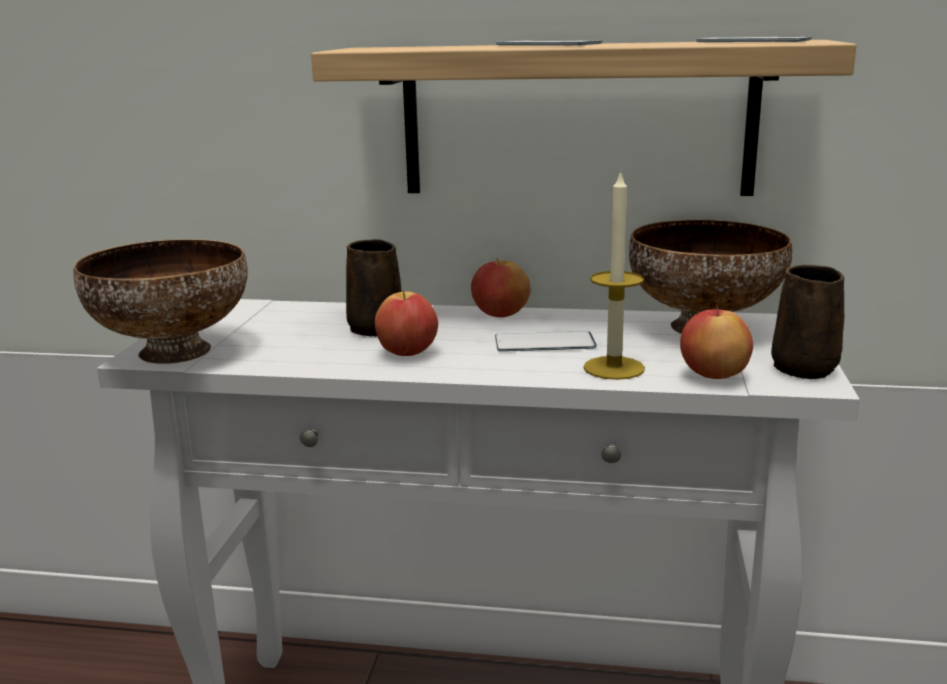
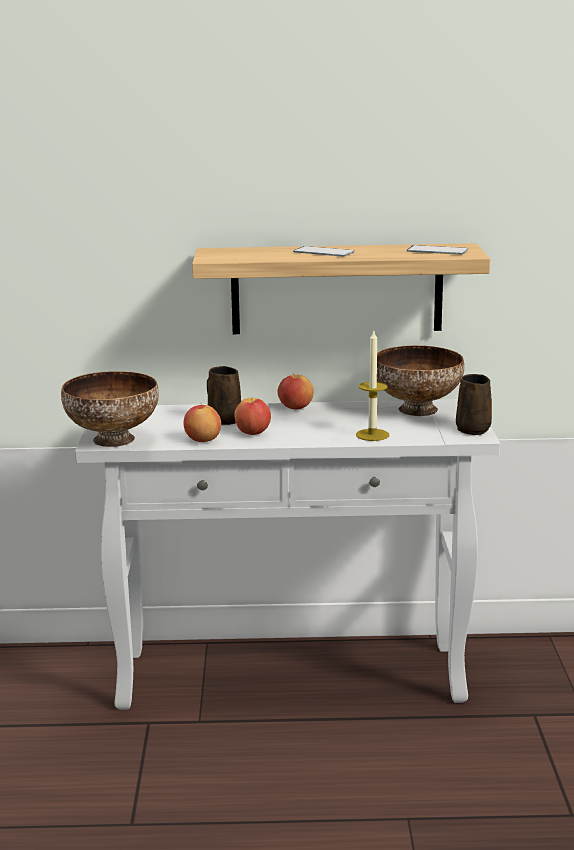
camera: 10 degrees left, 0 degrees up
phone [495,331,597,352] -> none
apple [680,305,753,379] -> apple moved to [183,404,221,442]

